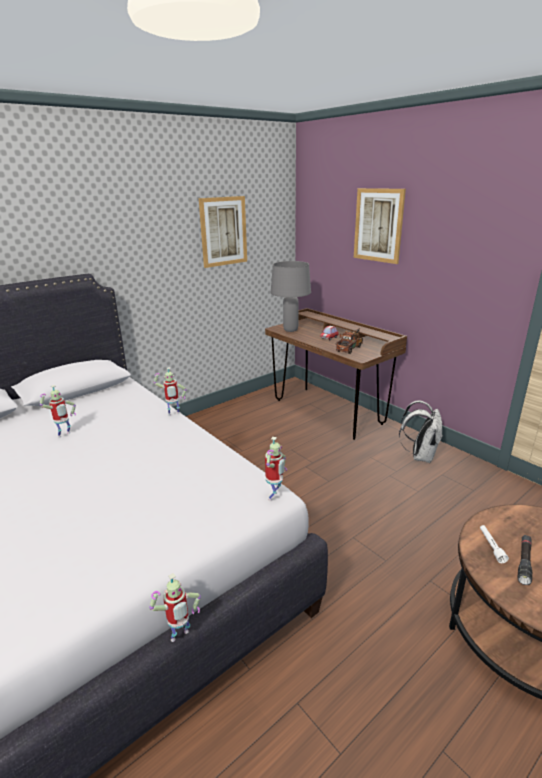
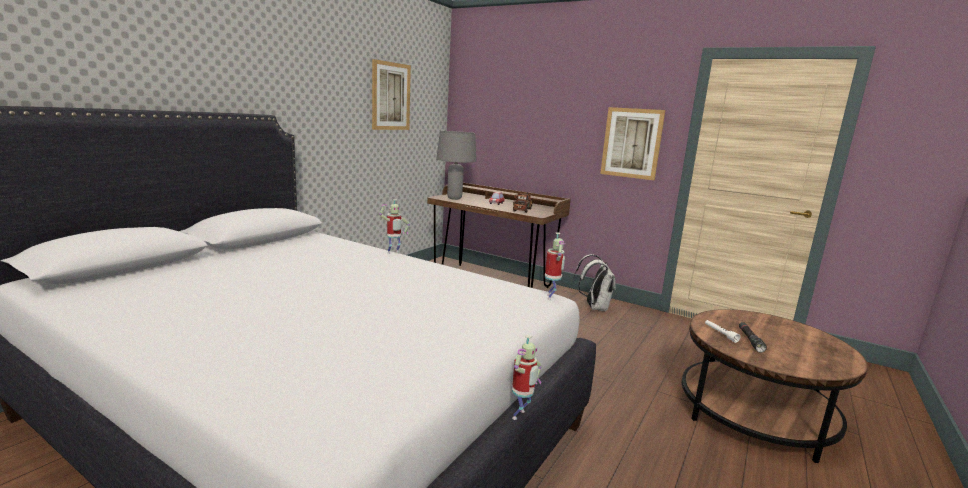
camera: 20 degrees left, 10 degrees down
toy robot [40,385,76,438] -> none
picture [354,188,406,264] -> picture moved to [600,107,666,180]

